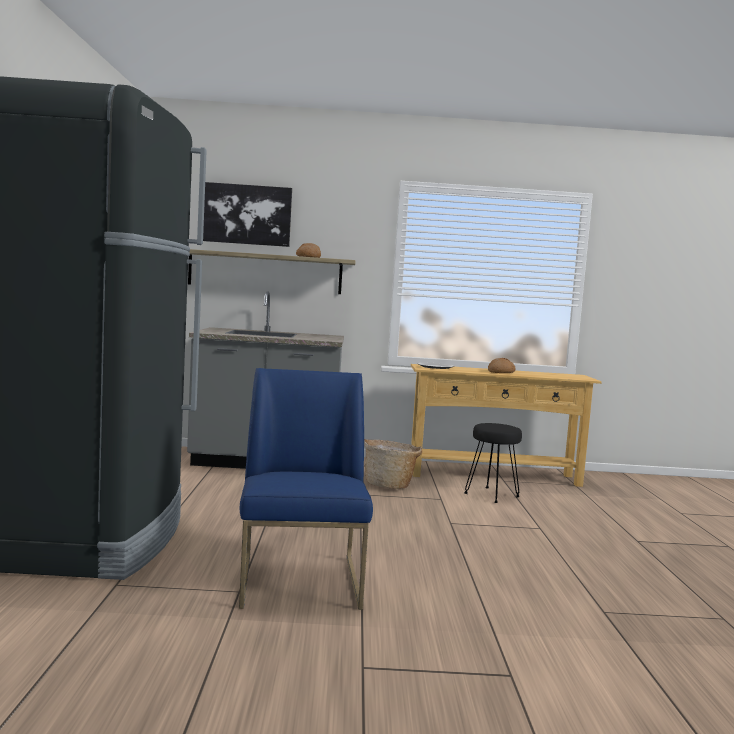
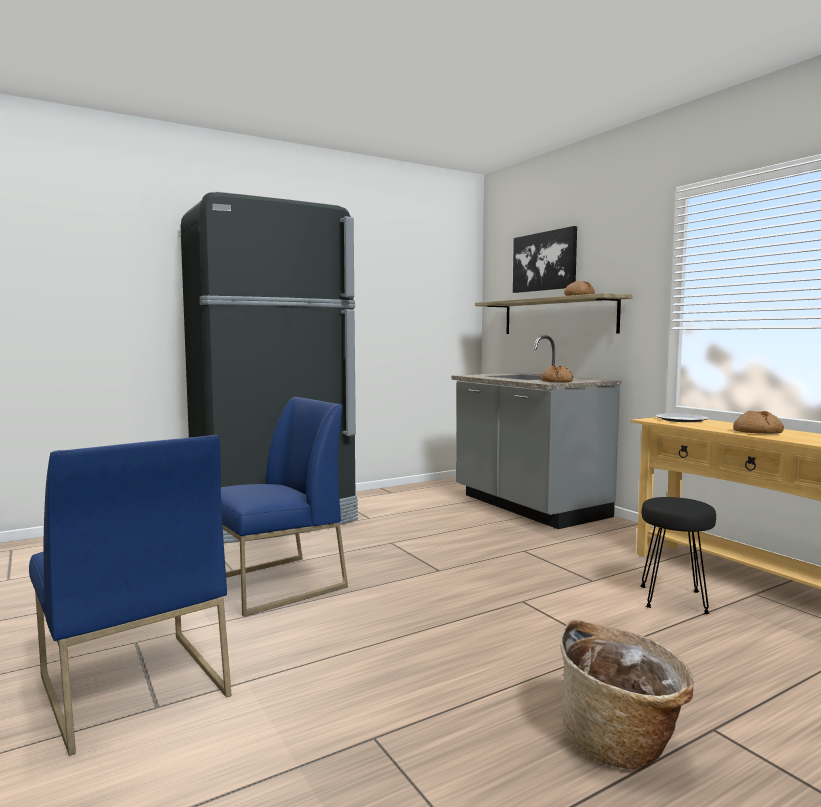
camera: 60 degrees right, 0 degrees up
basket [364,439,422,489] -> basket moved to [560,620,694,769]
none -> blue chair [29,435,232,756]
none -> bread [541,365,573,382]

